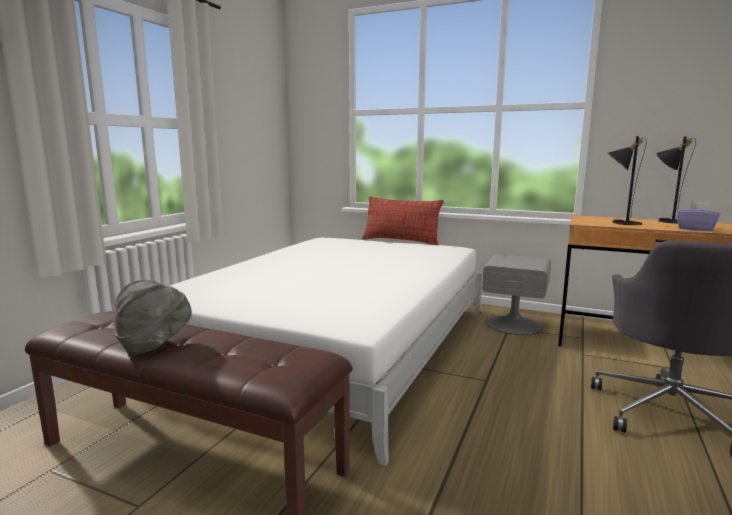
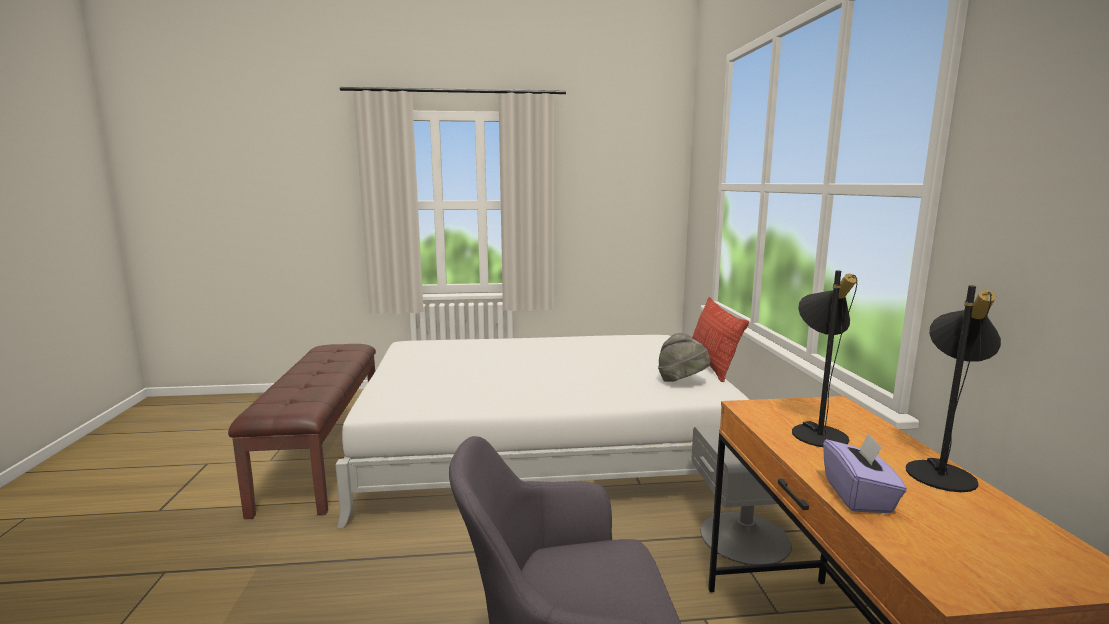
camera: 60 degrees right, 0 degrees up
grey hat [115,280,192,355] -> grey hat moved to [658,333,711,382]

